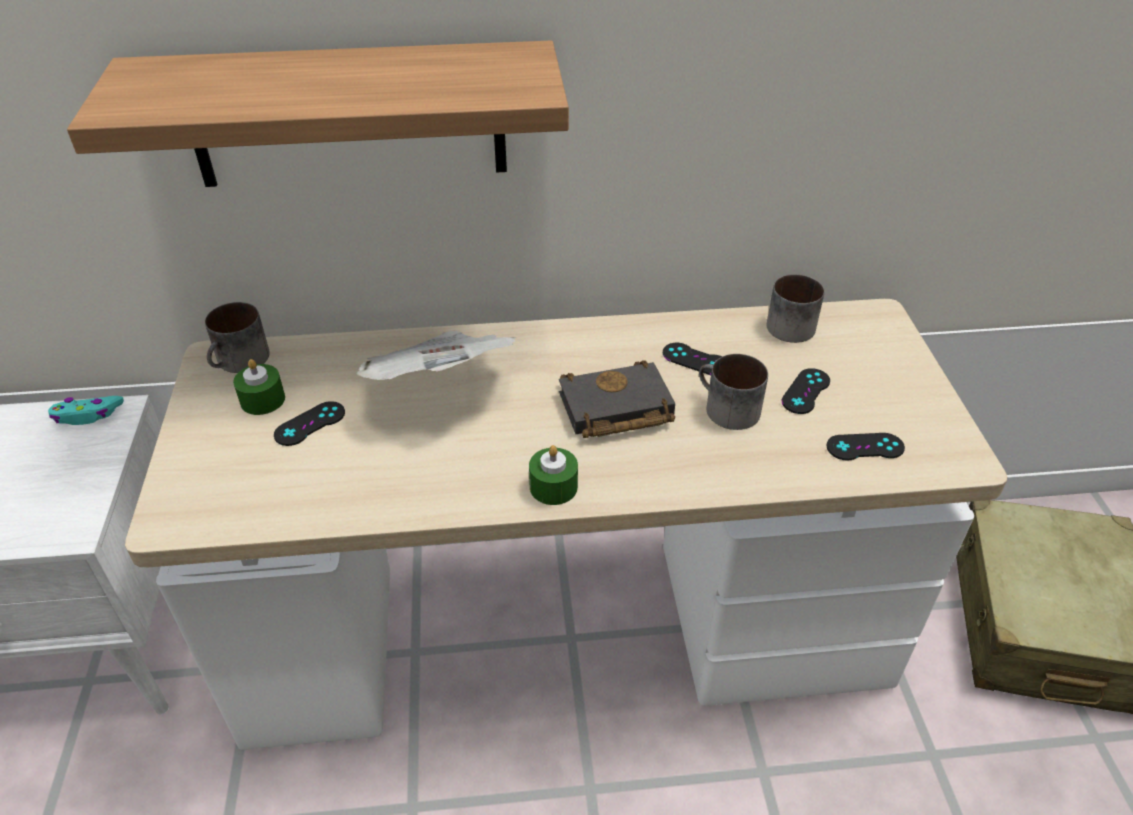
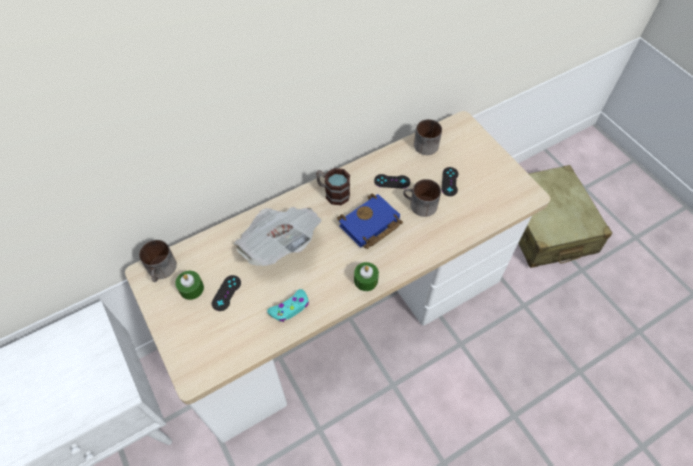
camera: 25 degrees left, 15 degrees up
turquoise game controller [48,396,124,425] -> turquoise game controller moved to [267,289,309,322]
shelf [67,41,569,187] -> none
black book [559,360,675,438] -> blue book [337,193,403,249]
black game controller [827,433,905,461] -> none
none -> mug [316,168,350,205]

